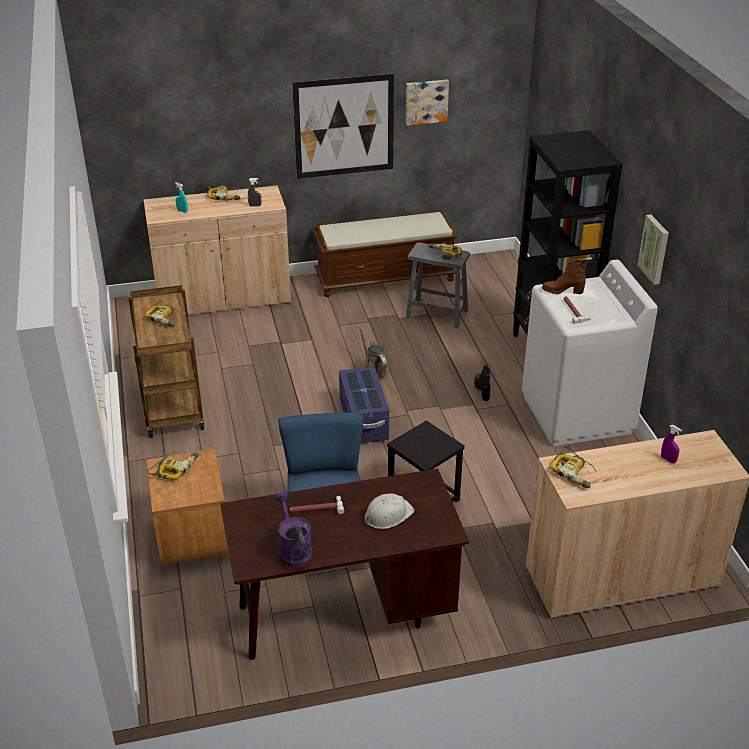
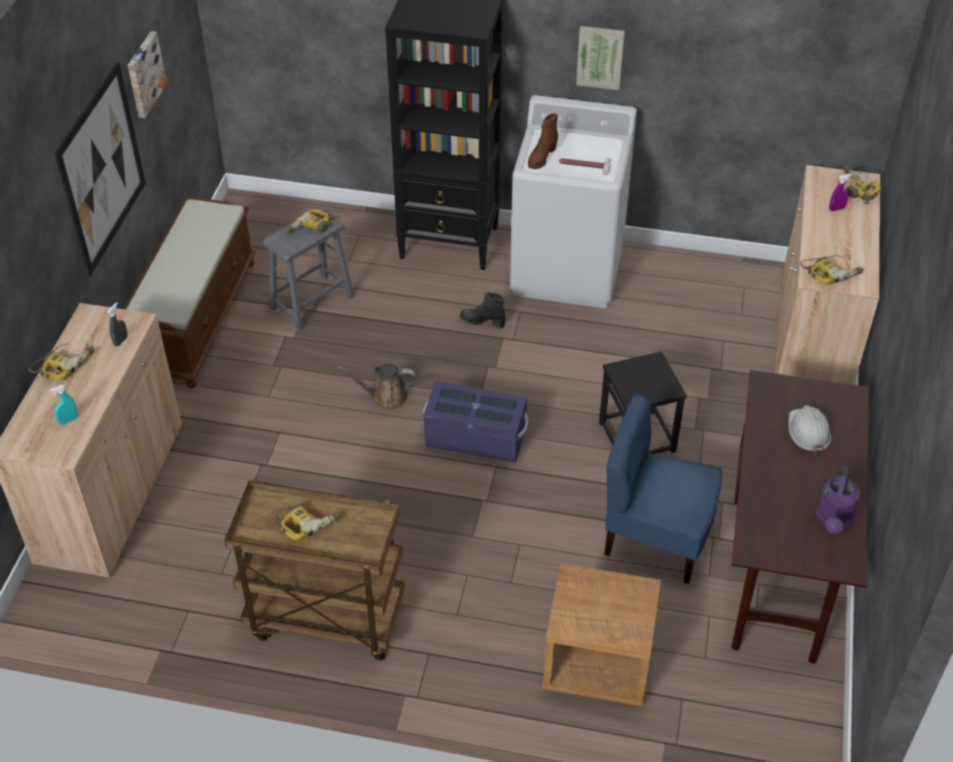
camera: 65 degrees left, 10 degrees up
power drill [148,451,198,479] -> power drill moved to [836,167,881,204]
purple watering can [275,492,312,567] -> purple watering can turned 75 degrees counterclockwise [816,466,860,534]
hammer [290,496,344,514] -> none

